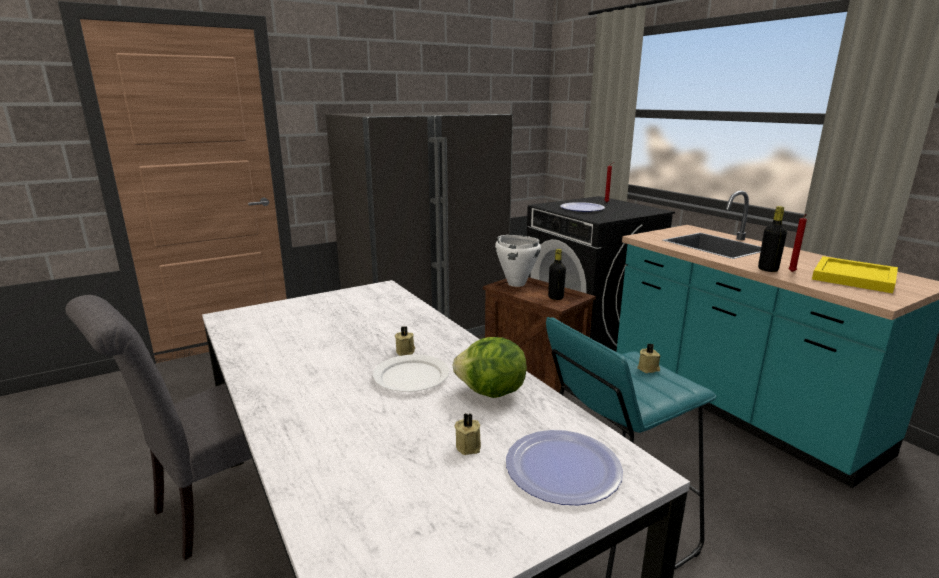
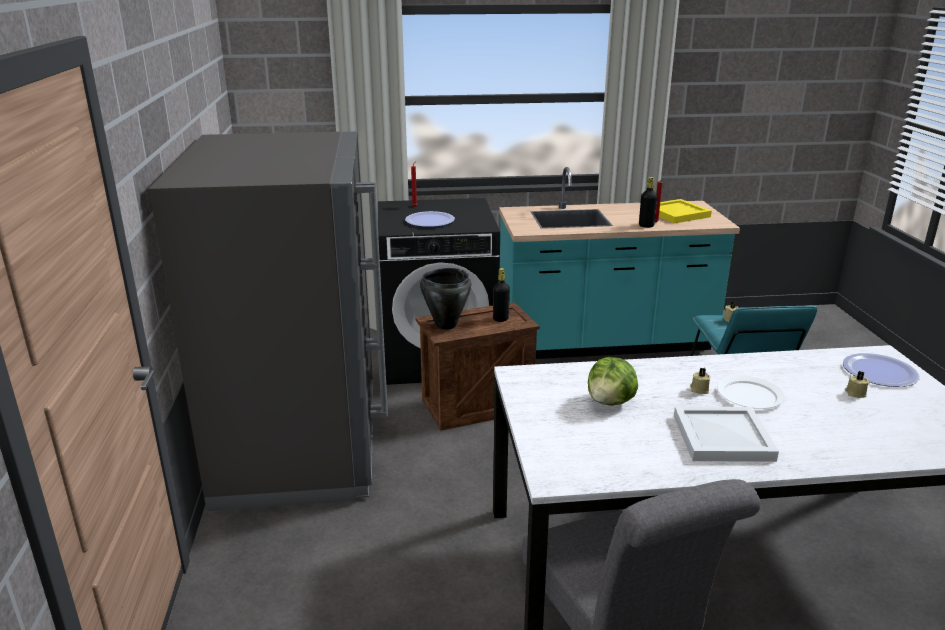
camera: 65 degrees left, 5 degrees up
lettuce [452,337,527,398] -> lettuce moved to [588,357,638,406]
white cooking pot [495,235,541,287] -> black cooking pot [420,268,471,330]
none -> white tray [674,407,779,462]

